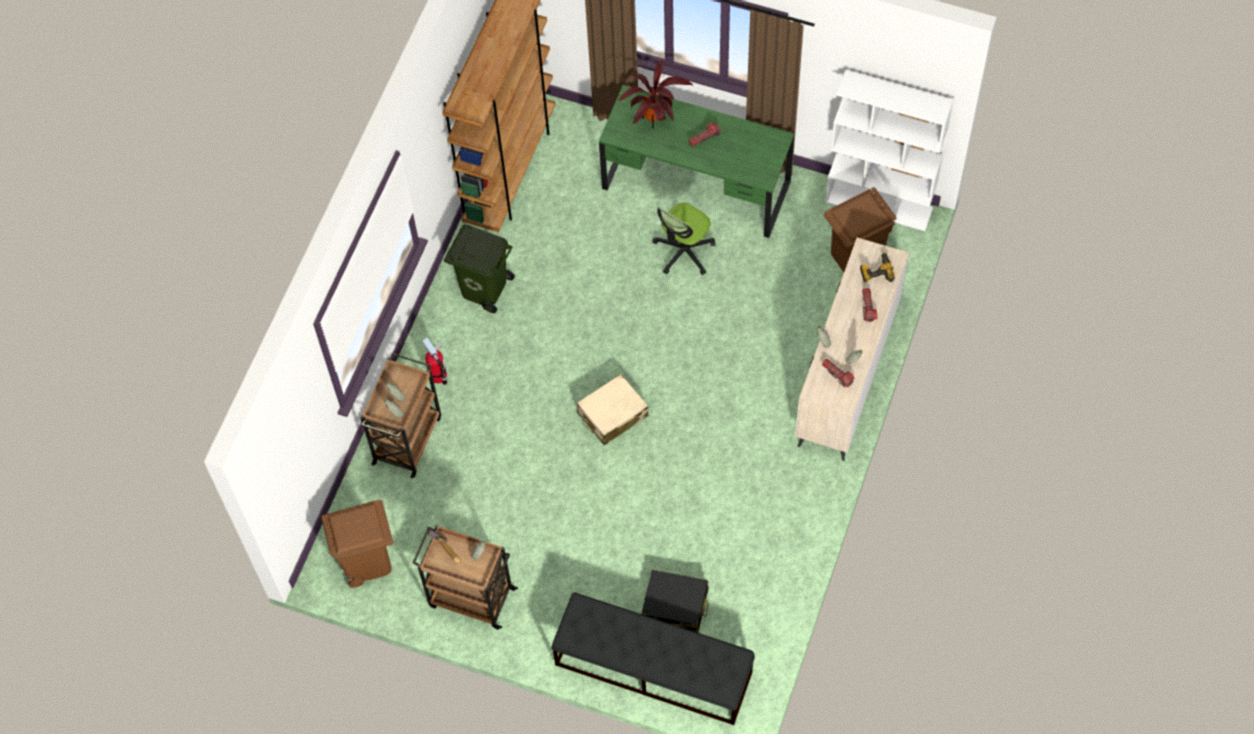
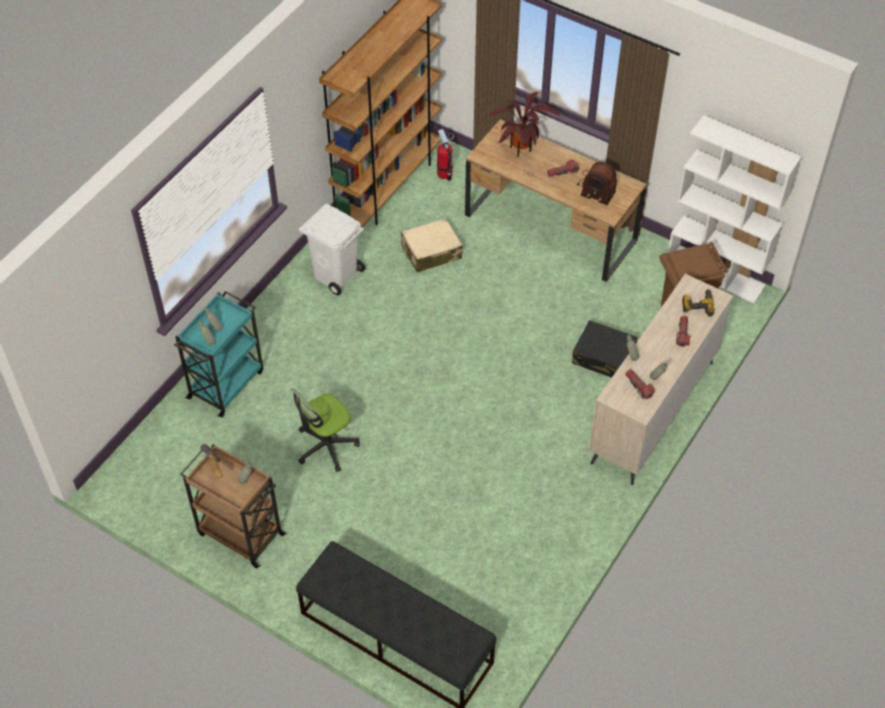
camera: 10 degrees right, 10 degrees down
brown trash can [321,500,393,588] -> none
brown cart [360,354,441,478] -> turquoise cart [174,291,263,418]
fire extinguisher [422,337,447,385] -> fire extinguisher moved to [437,129,454,181]
green trash can [444,224,515,313] -> white trash can [299,203,366,295]
beige suitcase [577,374,648,445] -> beige suitcase moved to [401,218,462,272]
green desk [599,85,794,238] -> brown desk [465,119,647,282]
black suitcase [642,570,709,633] -> black suitcase moved to [572,320,637,378]
office chair [653,203,715,275] -> office chair moved to [291,388,360,472]
none -> radio [577,161,617,205]

